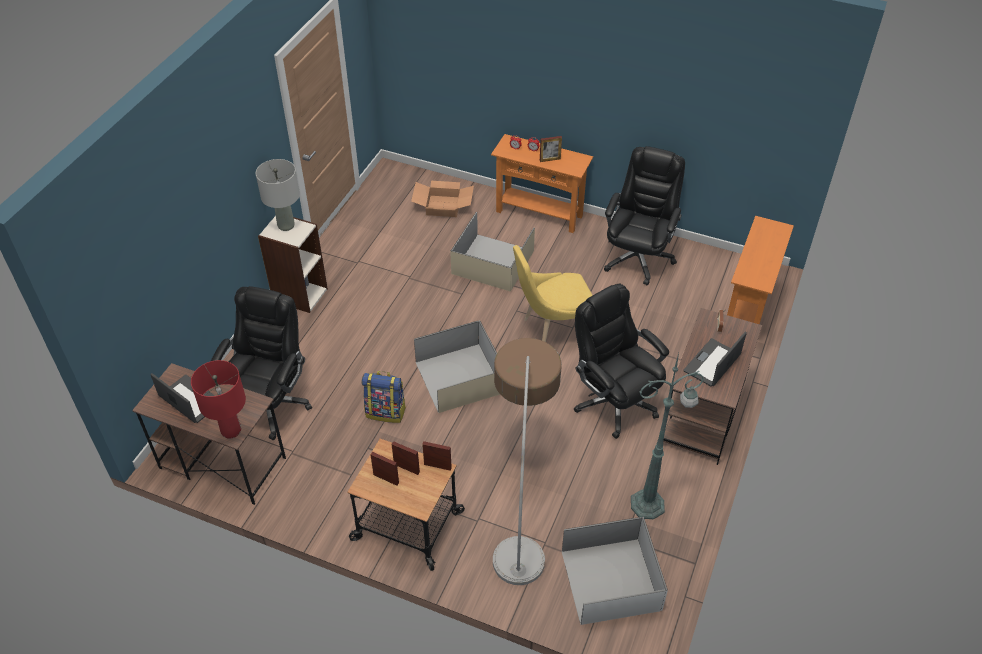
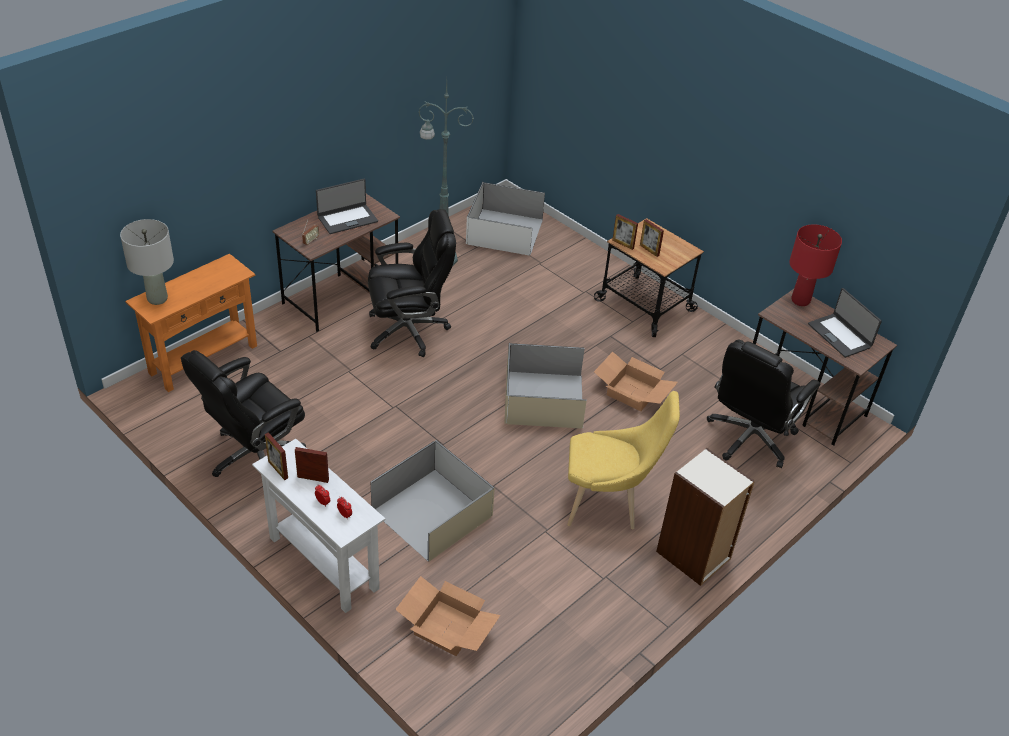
camera: 160 degrees left, 5 degrees down
grey table lamp [256,159,300,231] -> grey table lamp moved to [120,219,174,305]
backpack [362,371,406,423] -> cardboard box [594,352,678,411]
picture frame [370,452,399,486] -> picture frame moved to [265,432,288,480]
orange console table [491,134,593,233] -> white console table [252,439,385,613]
floor lamp [493,338,562,585] -> none
yellow chair [513,245,593,342] -> yellow chair moved to [567,391,680,530]
black office chair [574,284,669,439] -> black office chair turned 90 degrees counterclockwise [368,209,456,357]

